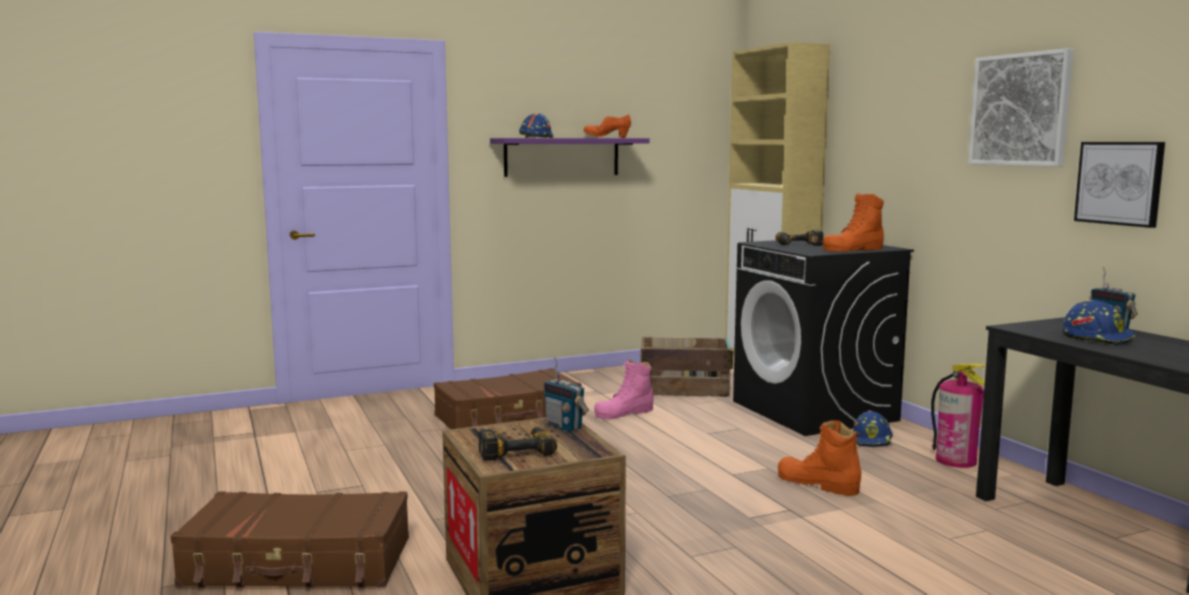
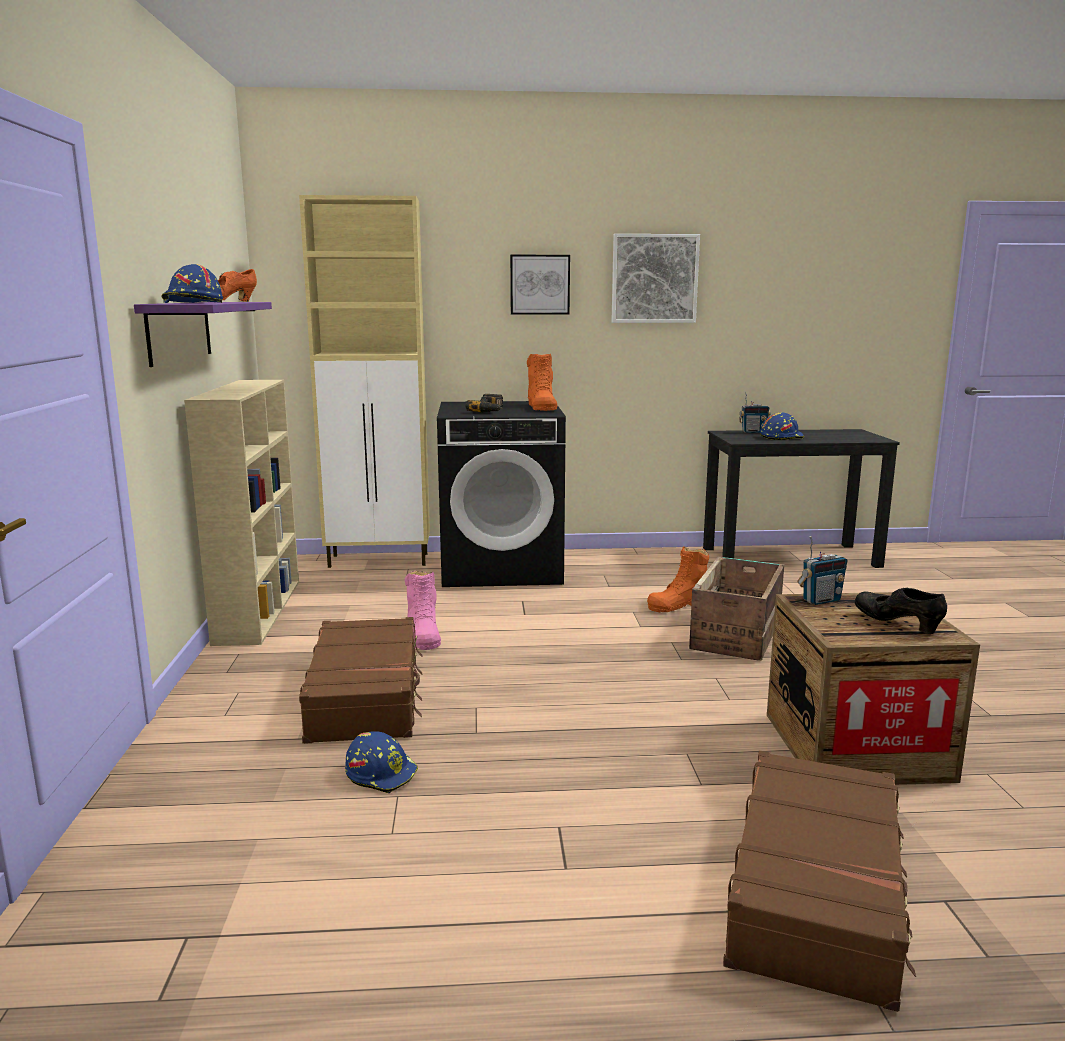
camera: 70 degrees left, 5 degrees up
power drill [479,427,557,461] -> black shoe [855,588,947,634]
crate [641,337,731,397] -> crate moved to [689,557,784,661]
blue hard hat [853,411,893,447] -> blue hard hat moved to [345,731,418,793]
fire extinguisher [931,364,986,468] -> none
picture [1074,142,1165,228] -> picture moved to [510,255,570,315]
none -> beige bookcase [184,380,299,646]

